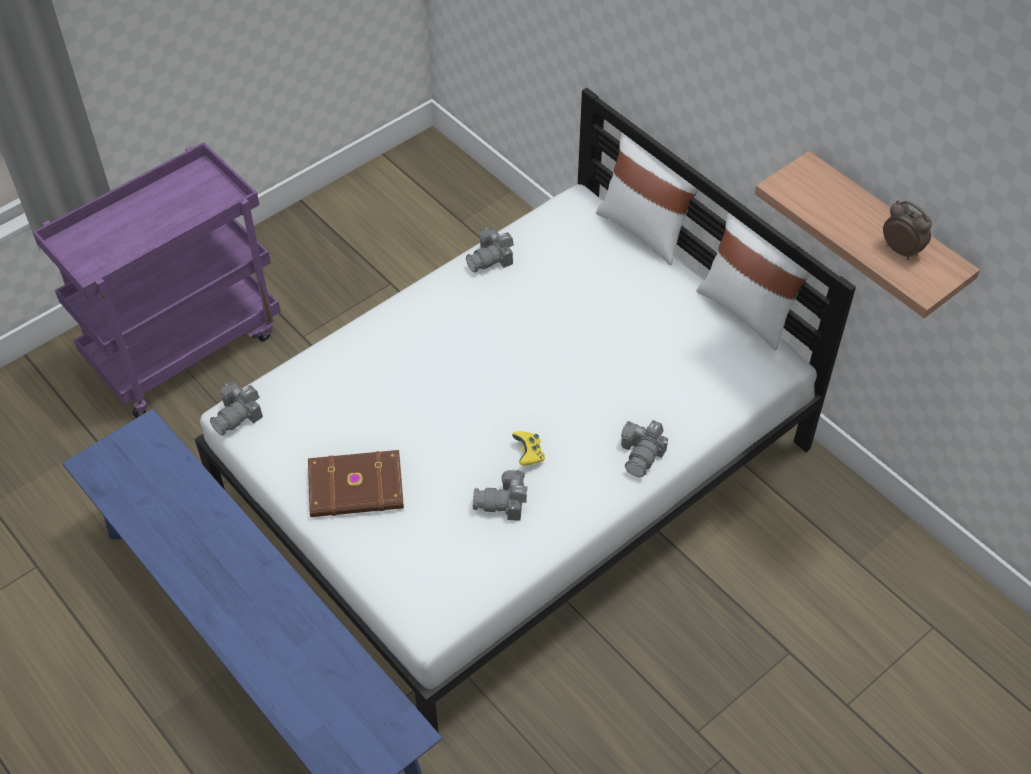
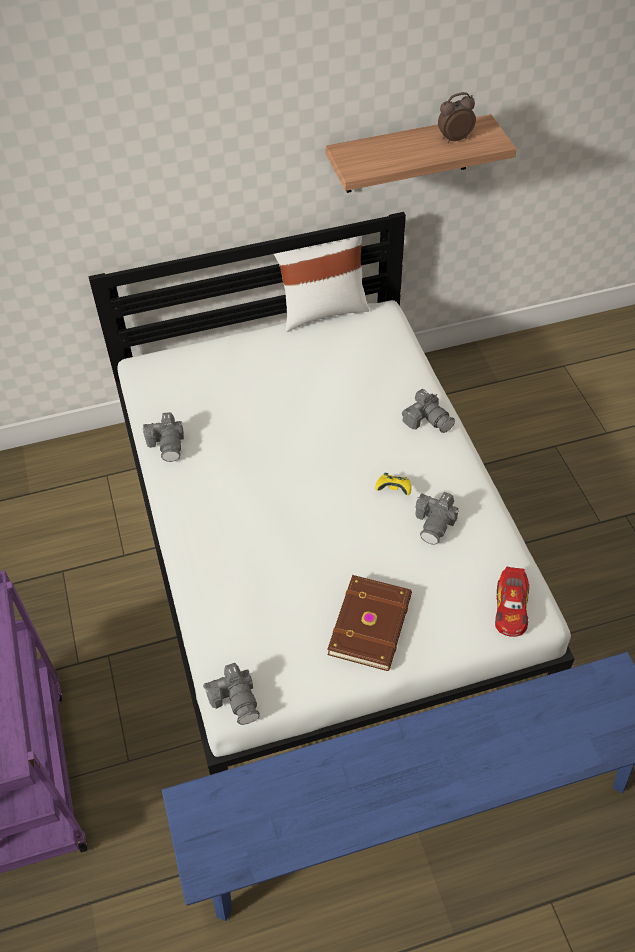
camera: 65 degrees left, 0 degrees up
white pillow [596,132,699,265] -> none
none -> toy car [495,567,529,637]

